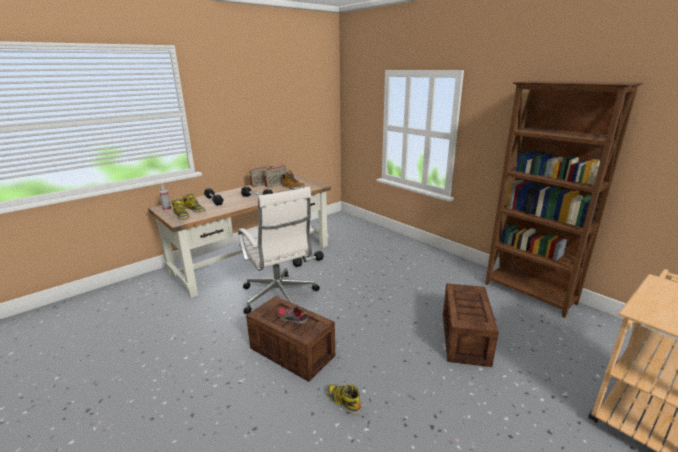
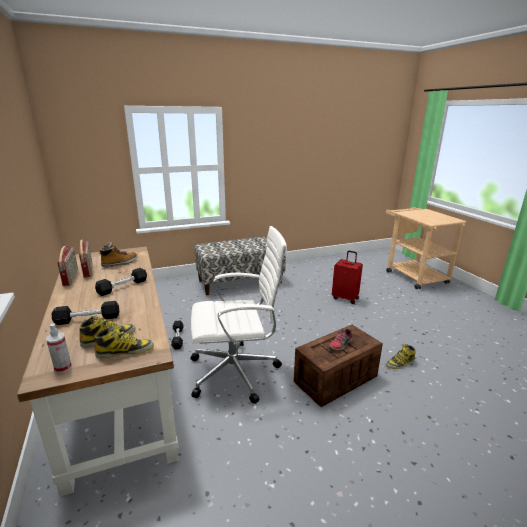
camera: 70 degrees left, 0 degrees up
crate [443,284,499,367] -> red suitcase [332,251,363,304]
brown bookcase [485,81,644,318] -> none
none -> bench [195,236,286,295]

